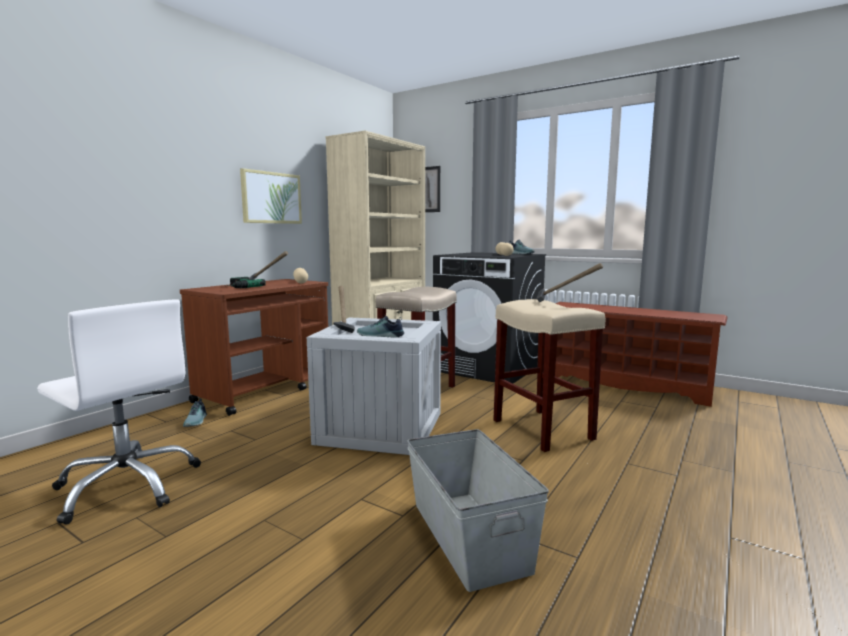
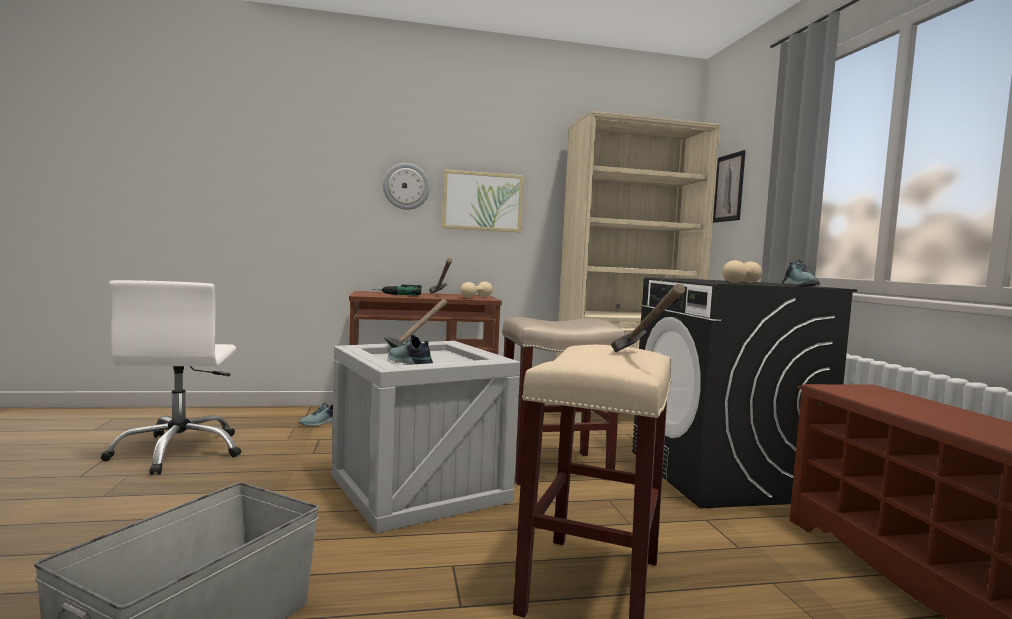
camera: 45 degrees right, 5 degrees down
none -> wall clock [383,163,430,210]

